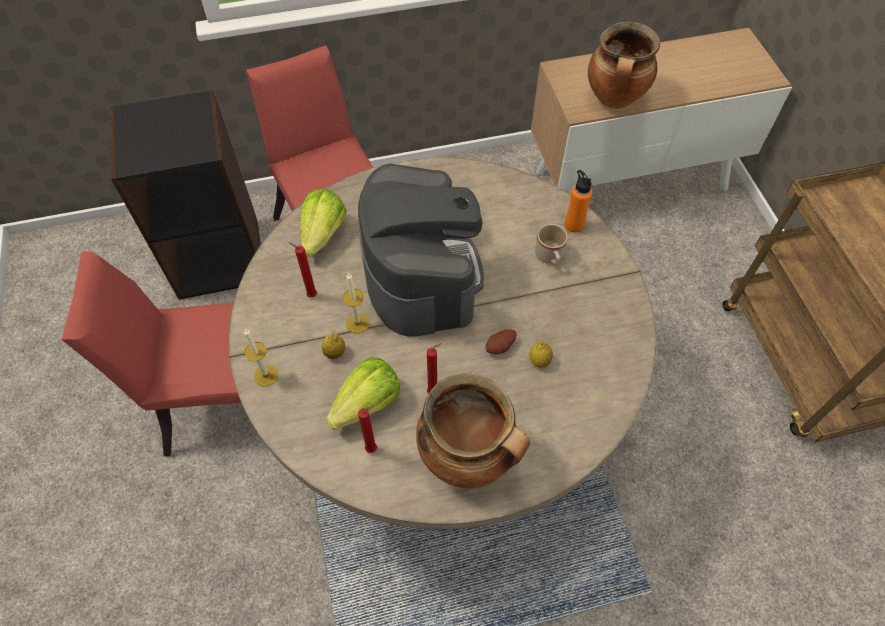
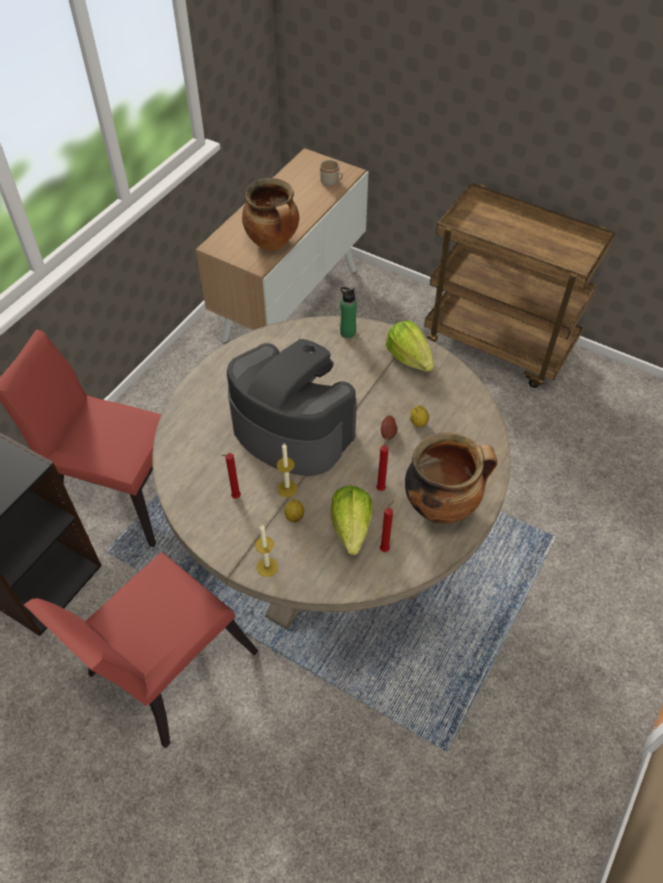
camera: 45 degrees left, 5 degrees down
lettuce [301,189,347,257] -> lettuce moved to [386,321,434,372]
beige mug [535,224,568,265] -> beige mug moved to [320,160,343,186]
orange bottle [565,170,592,233] -> green bottle [340,287,357,338]

